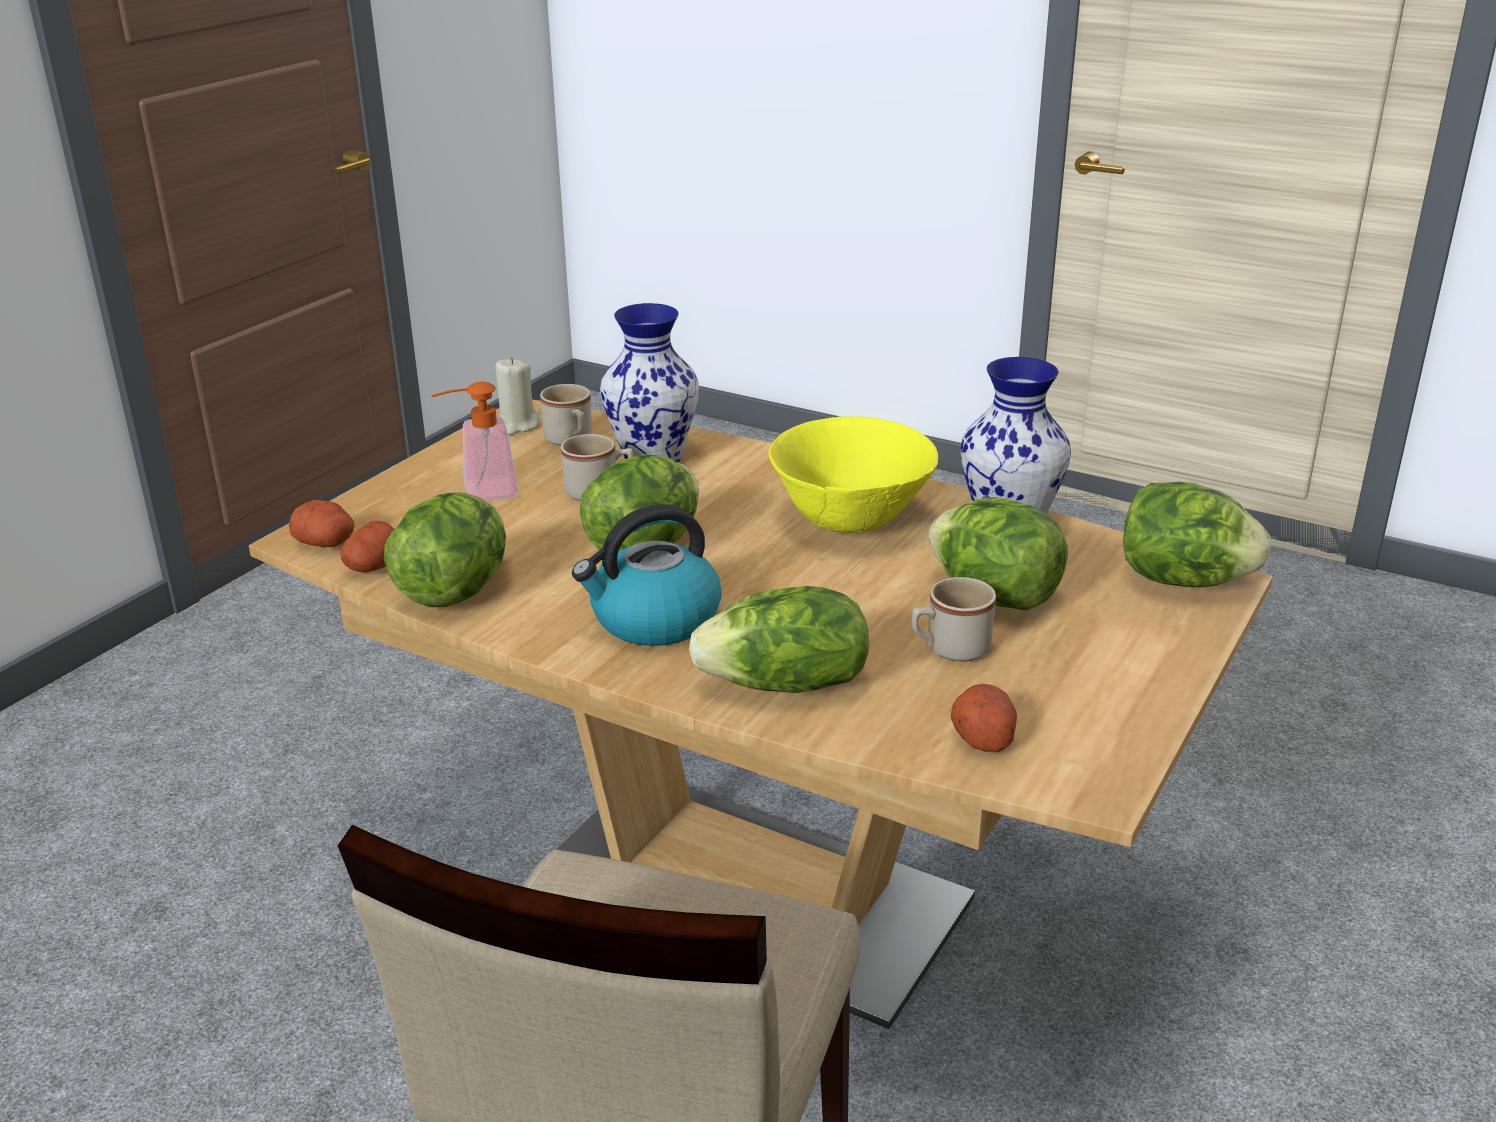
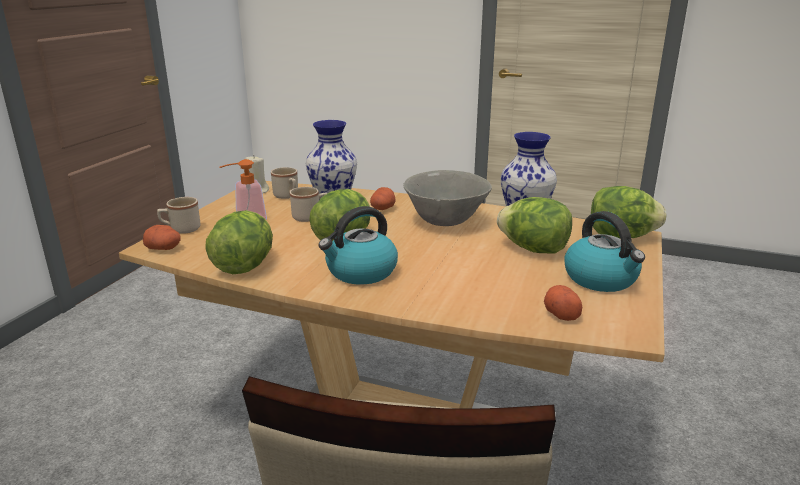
camera: 10 degrees left, 5 degrees down
potato [340,520,394,572] -> potato moved to [370,187,396,210]
lettuce [689,586,869,693] -> none
yellow bowl [769,416,938,533] -> grey bowl [403,170,492,226]
beige mug [912,577,996,662] -> beige mug moved to [157,197,200,234]
none -> kettle [564,211,645,292]

